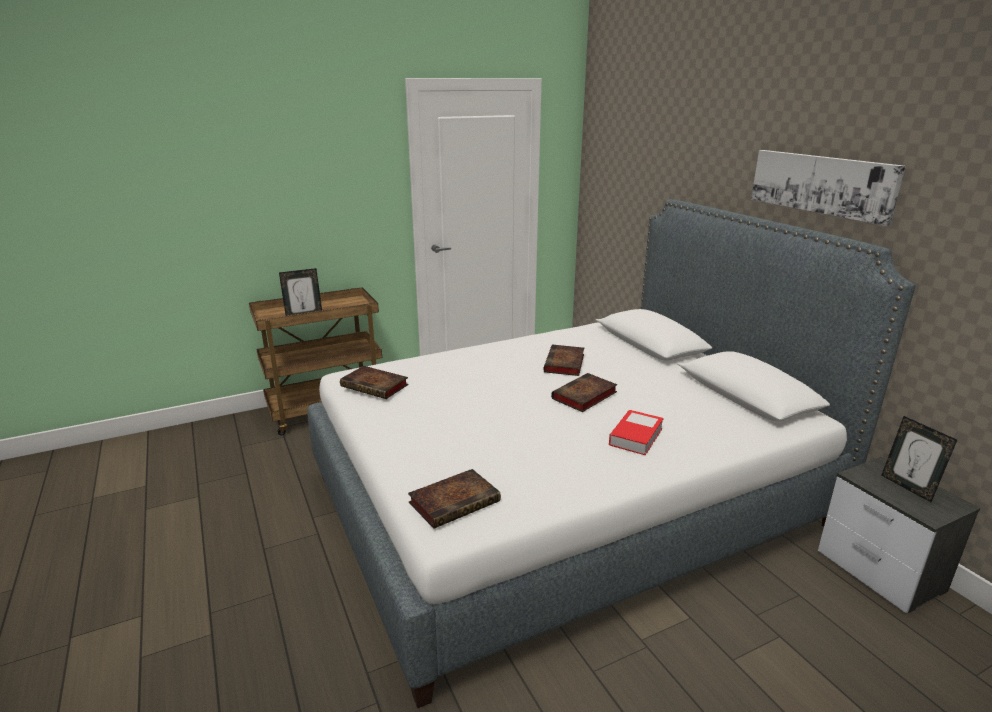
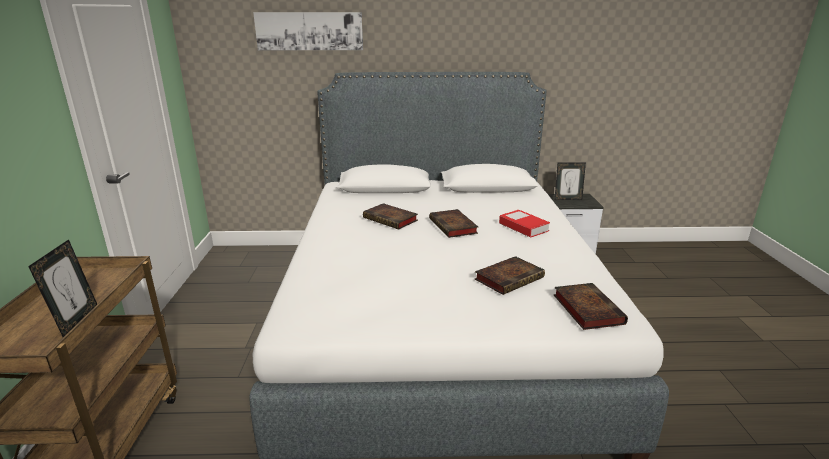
camera: 65 degrees left, 0 degrees up
book [340,366,408,399] -> book moved to [475,256,545,295]
picture [751,150,905,226] -> picture moved to [253,12,363,50]

